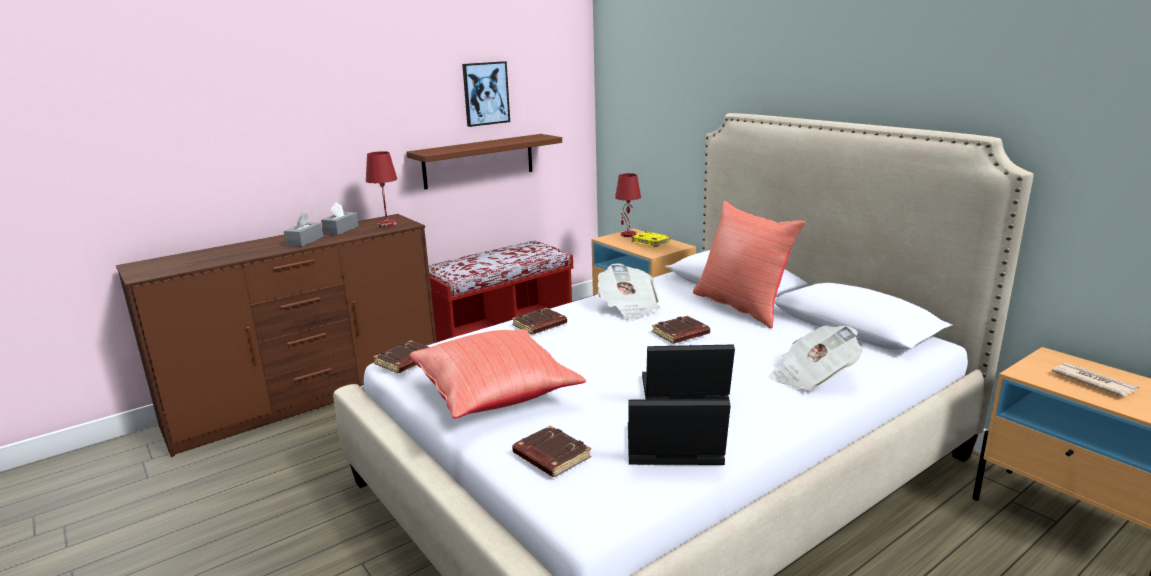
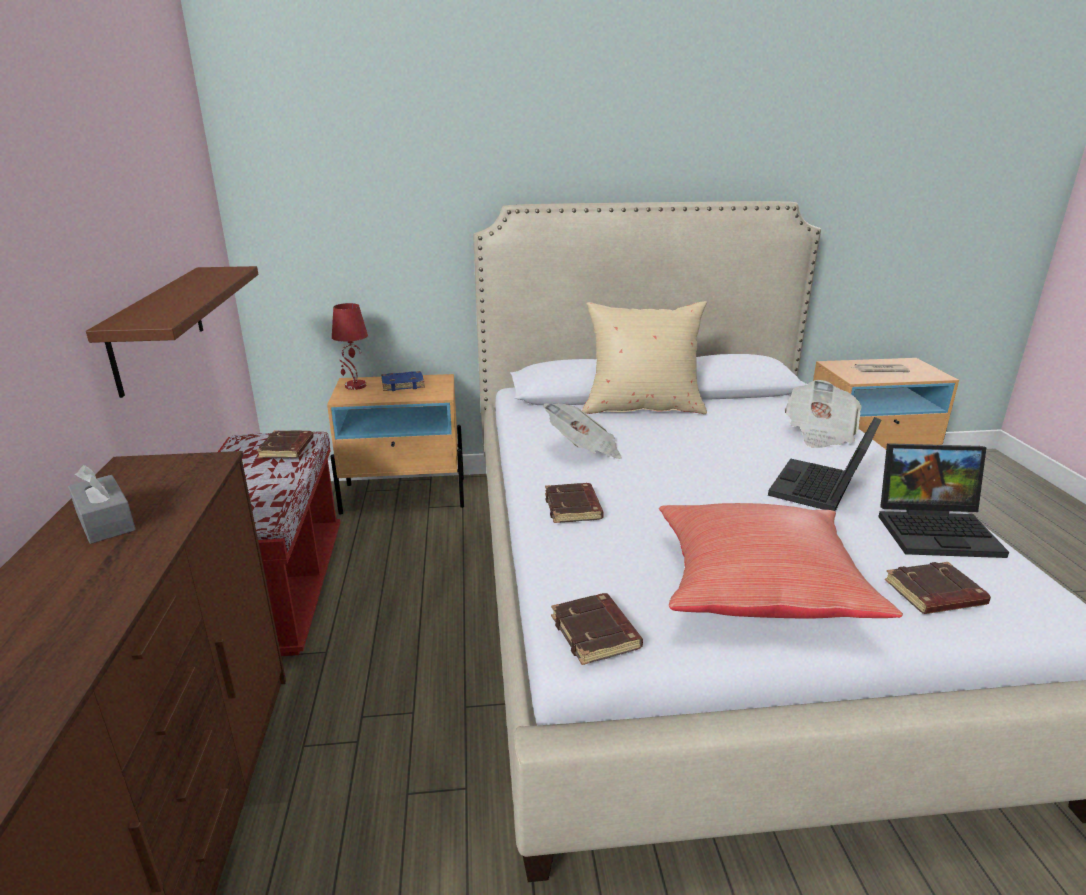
camera: 60 degrees left, 5 degrees up
grey tissue box [284,212,323,247] -> none
red table lamp [366,151,397,227] -> none
picture [462,61,510,127] -> none
laptop [628,399,731,465] -> laptop turned 120 degrees counterclockwise [878,443,1009,558]
yellow book [631,232,672,247] -> blue book [381,371,425,391]
brown book [652,316,710,344] -> brown book moved to [256,430,314,458]
red pillow [693,201,805,328] -> beige pillow [582,301,707,414]

